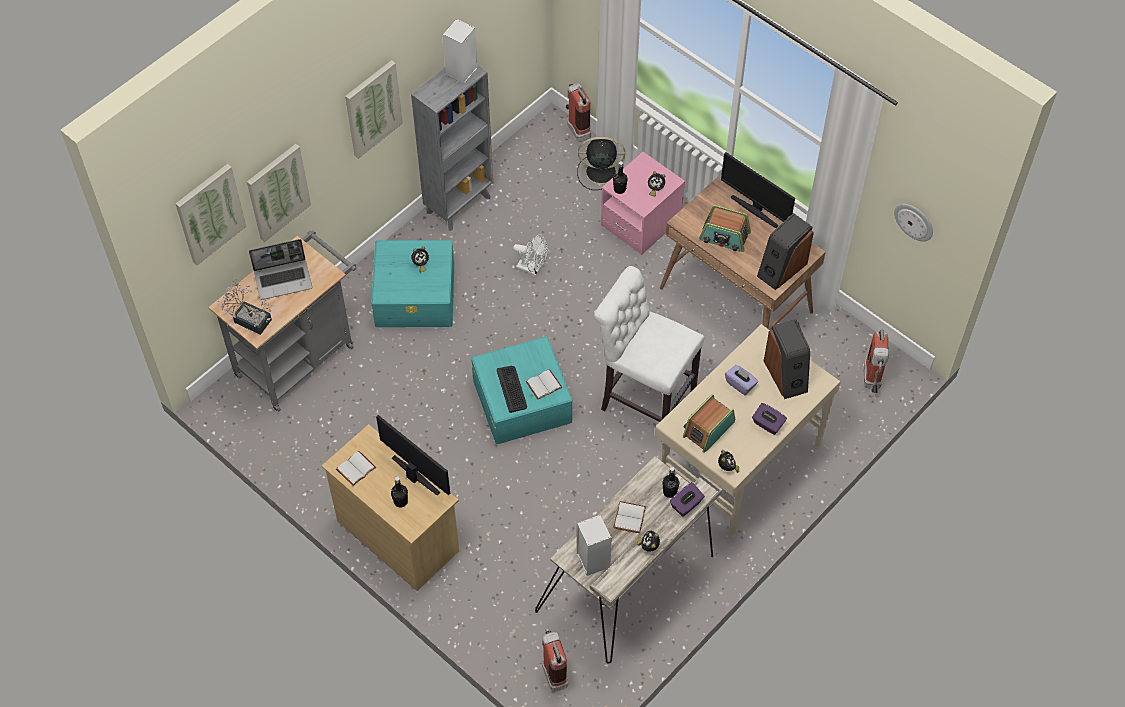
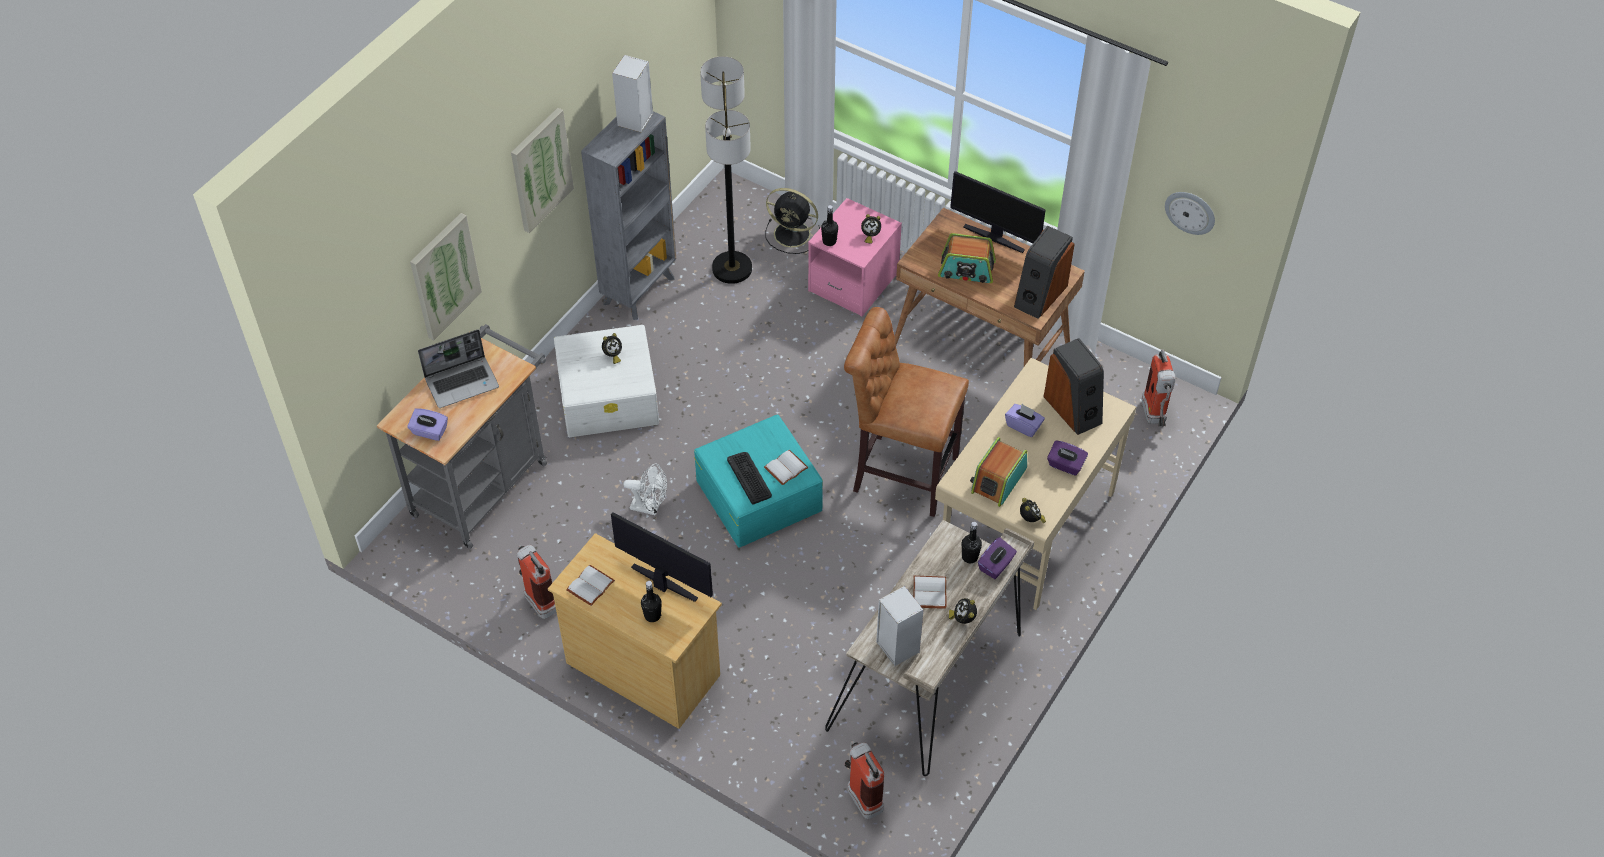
camera: 10 degrees left, 5 degrees down
picture [175,164,247,265] -> none
potted plant [218,279,275,335] -> purple tissue box [407,408,448,441]
turquoise storage box [371,240,454,327] -> white storage box [554,325,659,437]
white fan [513,235,548,276] -> white fan moved to [623,463,667,516]
fire extinguisher [566,83,591,142] -> fire extinguisher moved to [517,545,557,619]
black fan [577,137,625,190] -> black fan turned 150 degrees counterclockwise [765,188,820,254]
white stool [594,266,704,422] -> brown stool [844,307,969,517]
none -> floor lamp [700,56,752,284]

